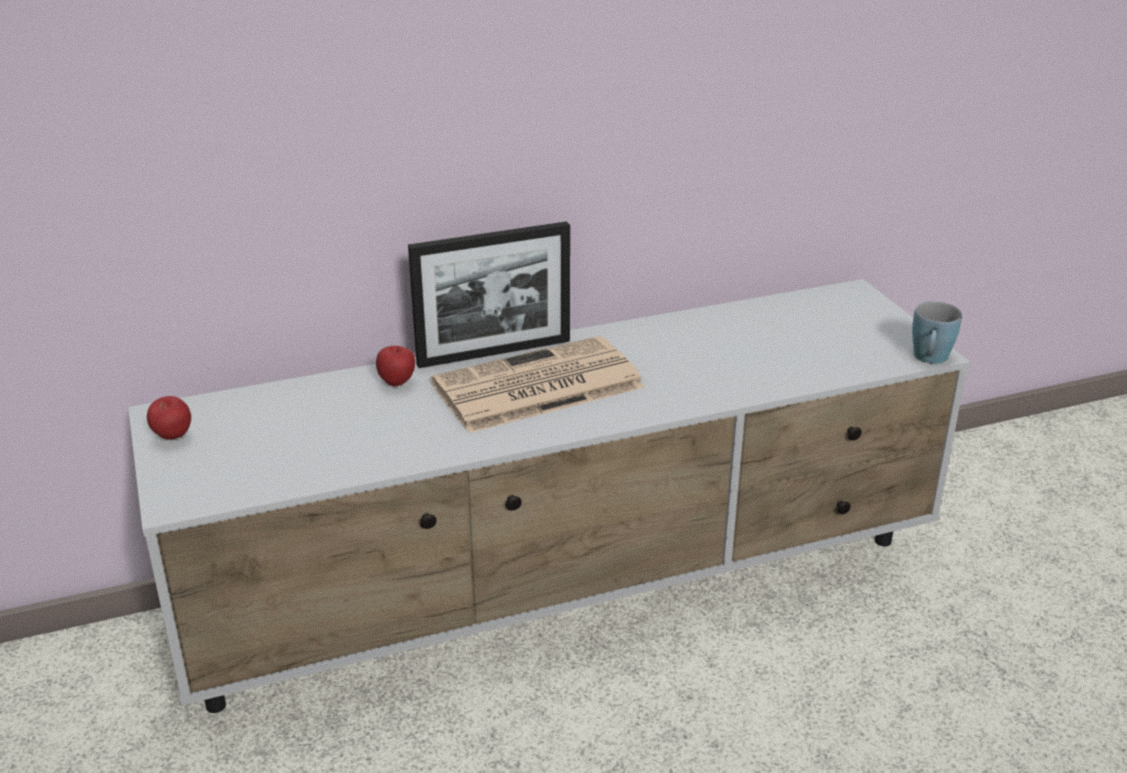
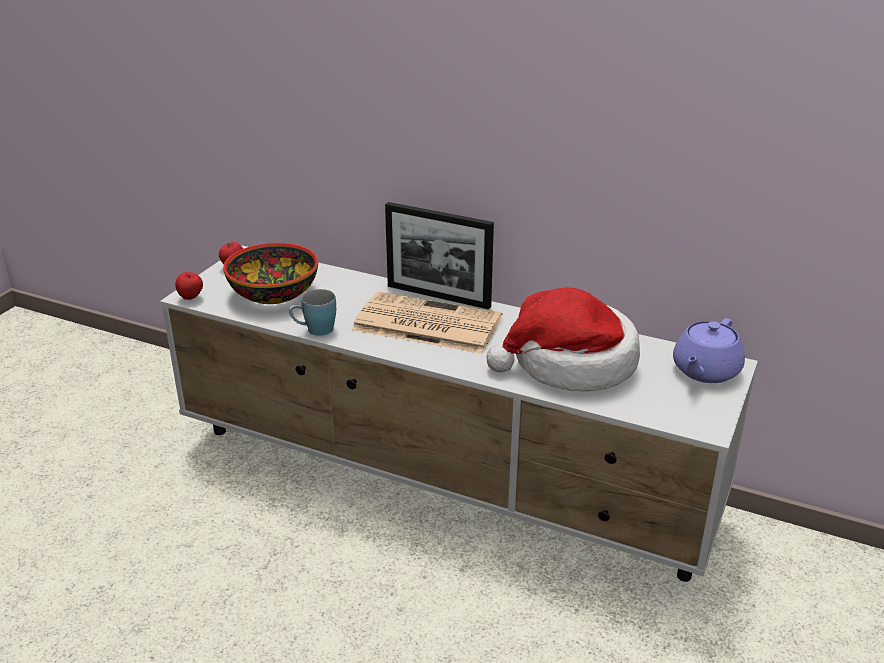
camera: 45 degrees right, 0 degrees up
apple [376,346,415,387] -> apple moved to [175,272,203,300]
blue mug [912,301,962,364] -> blue mug moved to [289,289,336,336]
none -> bowl [223,243,318,304]
none -> hat [486,287,640,392]
none -> purple teapot [673,318,745,383]

